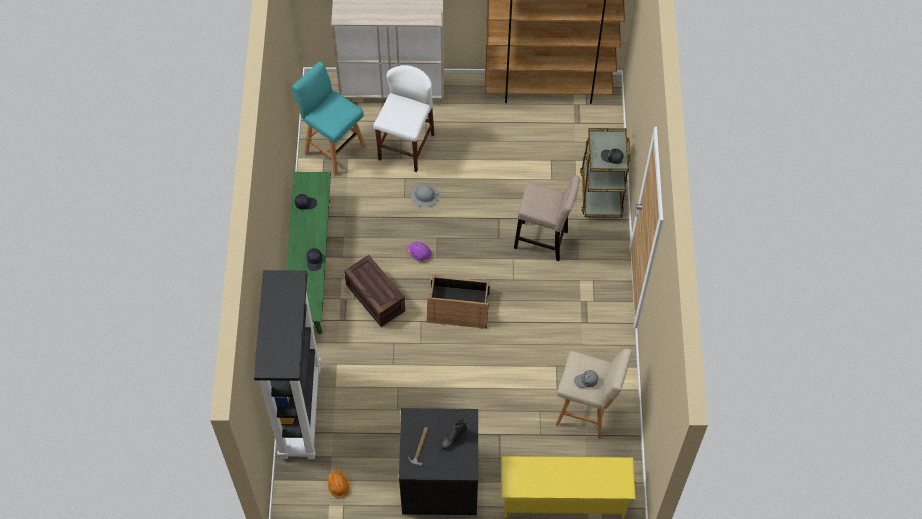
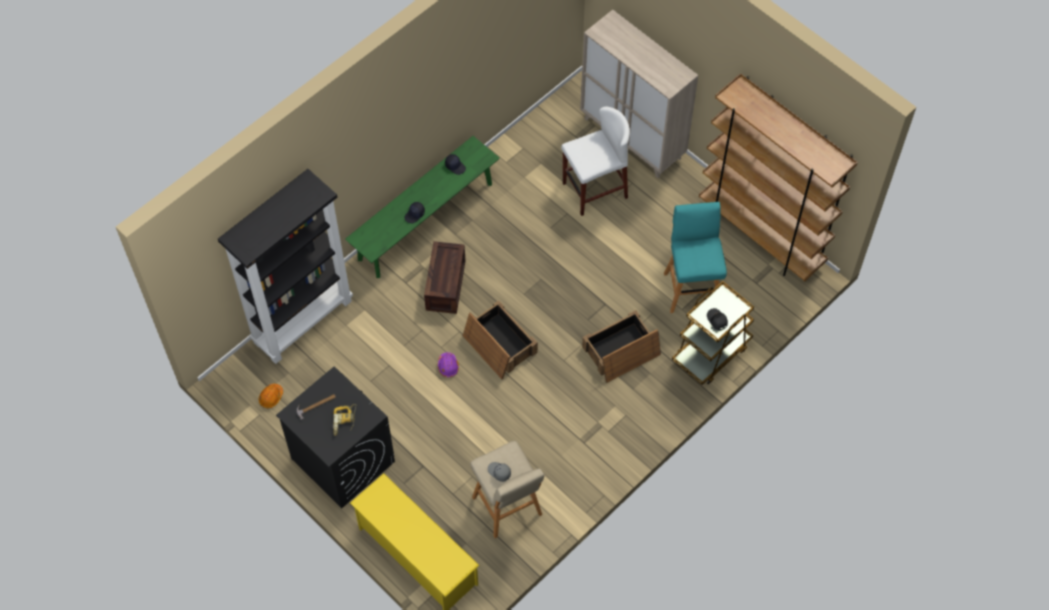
camera: 45 degrees right, 0 degrees up
turquoise stool [292,61,366,176] -> turquoise stool moved to [664,202,727,313]
purple hard hat [407,242,432,262] -> purple hard hat moved to [438,352,459,377]
grey hard hat [411,184,439,207] -> none
black boot [441,419,467,450] -> power drill [333,404,357,436]
beige stool [514,176,580,261] -> crate [582,310,661,383]

